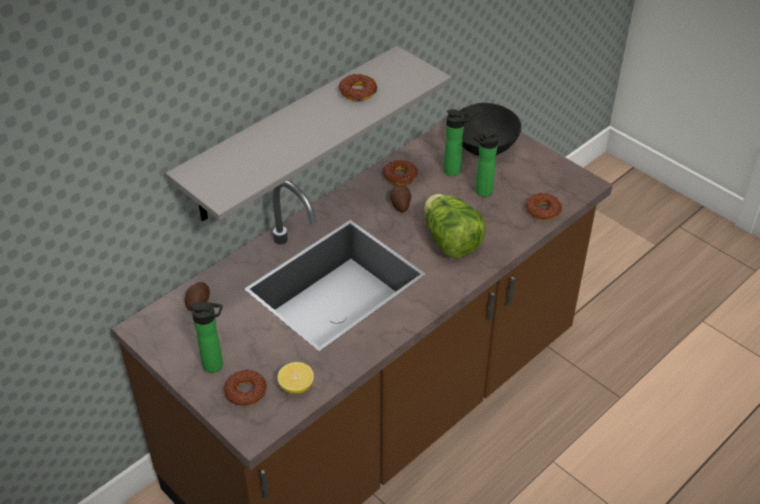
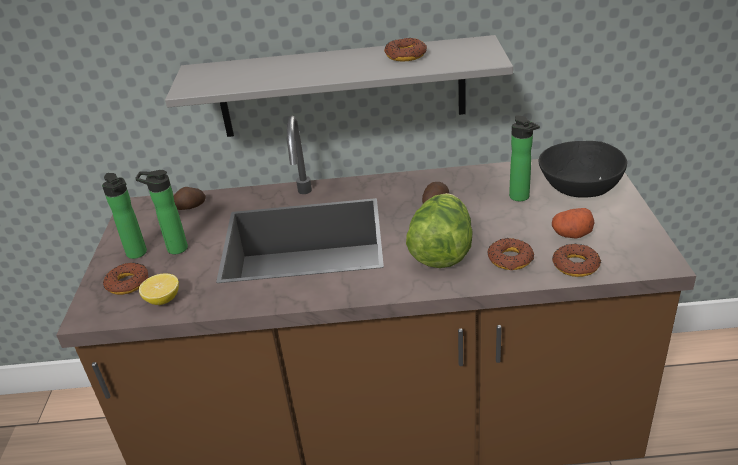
camera: 45 degrees right, 10 degrees down
donut [383,160,418,185] -> donut moved to [488,238,534,270]
bottle [474,129,498,197] -> bottle moved to [135,170,188,254]
none -> potato [552,208,595,239]

